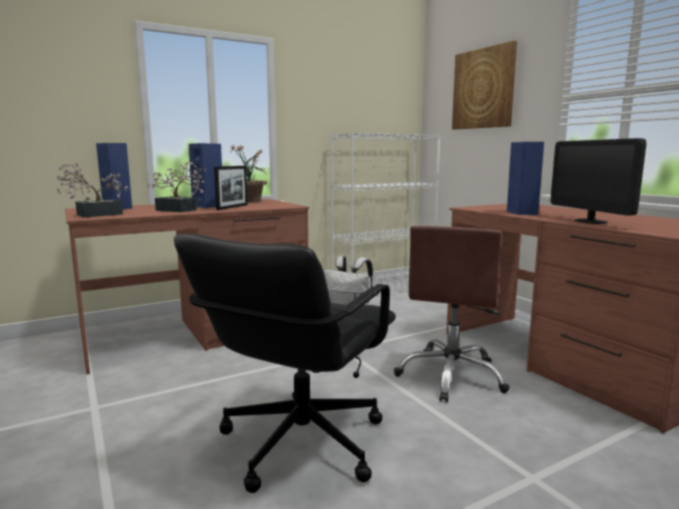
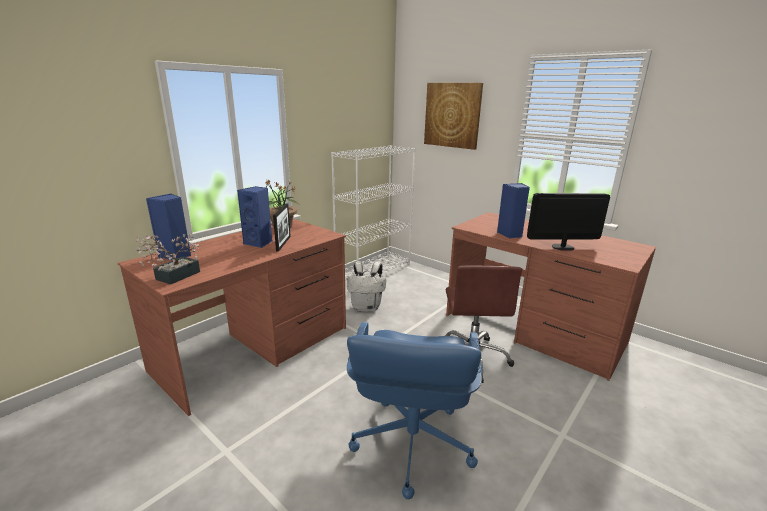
camera: 20 degrees left, 10 degrees up
potted plant [146,162,206,212] -> none
black office chair [174,234,396,493] -> blue office chair [347,322,482,499]
monitor [550,138,646,224] -> monitor turned 120 degrees clockwise [527,193,610,251]

